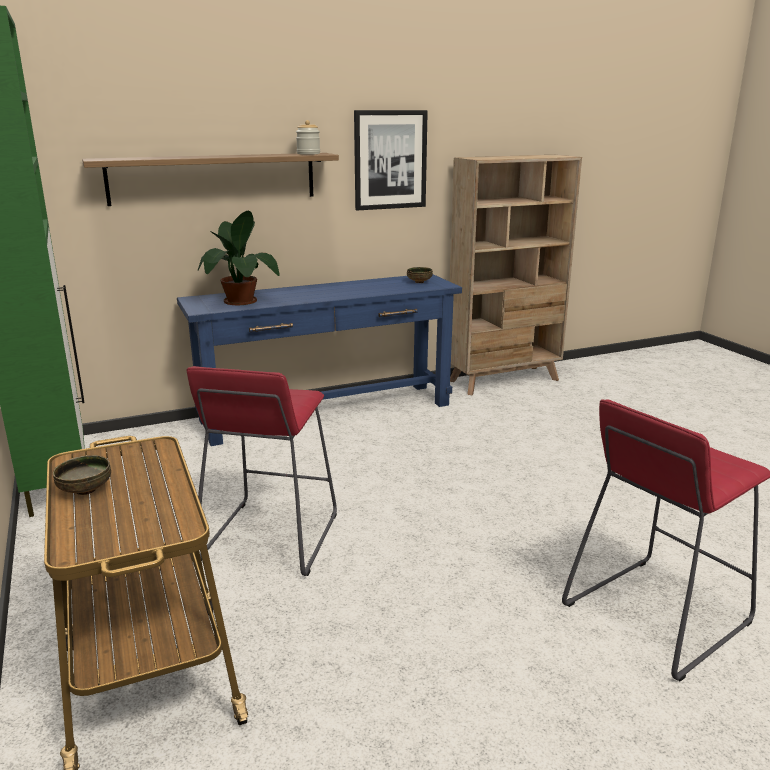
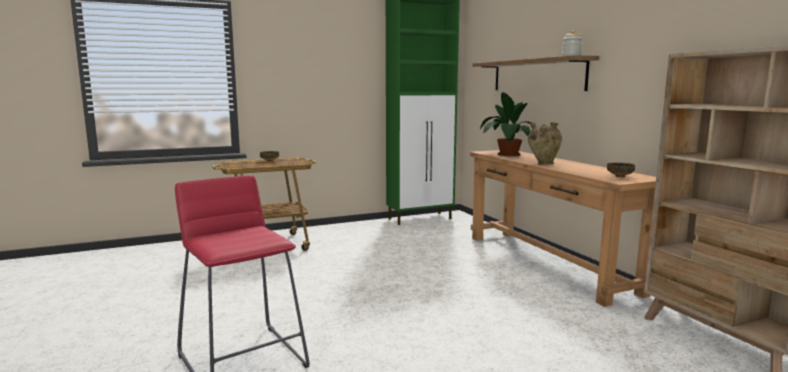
camera: 90 degrees right, 10 degrees down
blue console table [177,274,462,446] -> brown console table [470,150,656,307]
red stool [187,366,337,576] -> none
picture [354,110,428,211] -> none
none -> beige vase [528,122,562,165]

